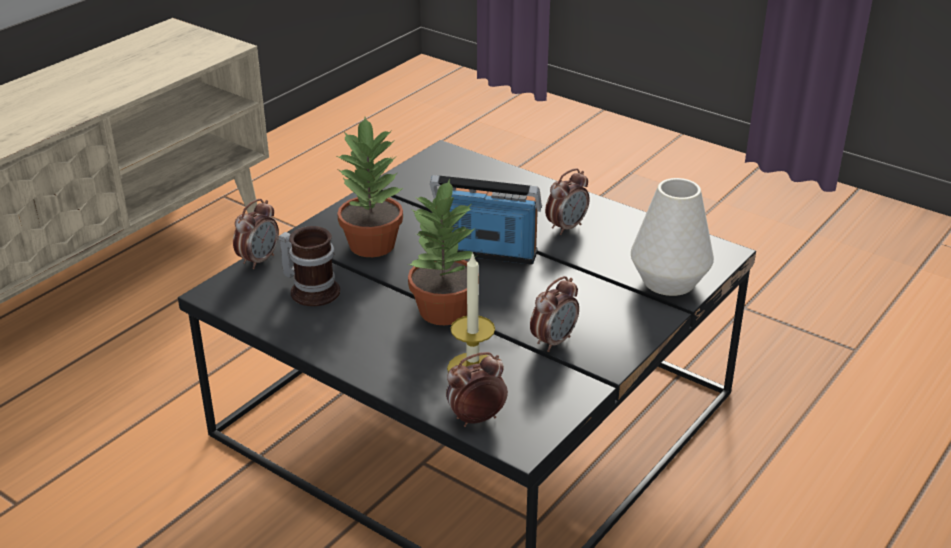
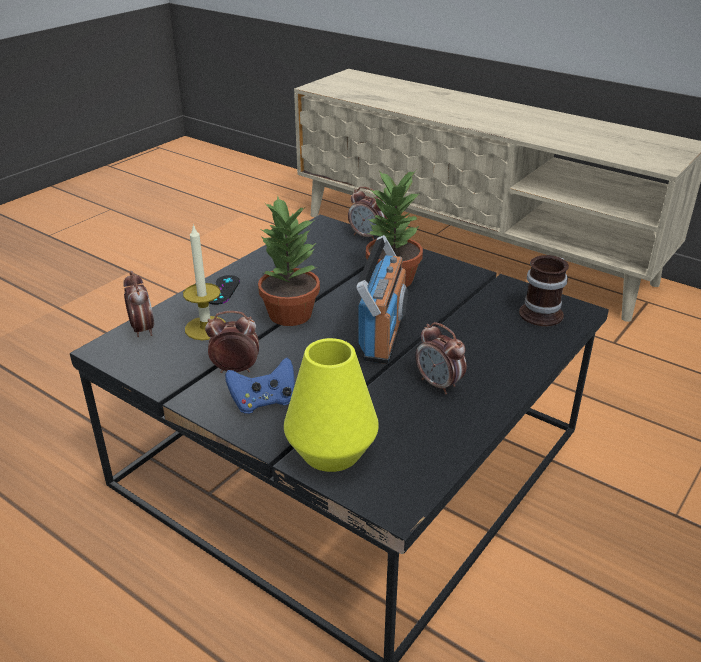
camera: 90 degrees right, 0 degrees up
mug [279,226,340,306] -> mug moved to [519,255,569,327]
alarm clock [530,276,579,352] -> alarm clock turned 135 degrees clockwise [205,311,259,373]
white vase [631,178,714,296] -> yellow vase [284,338,379,472]
none -> black game controller [209,275,240,305]
none -> blue game controller [225,358,295,414]

